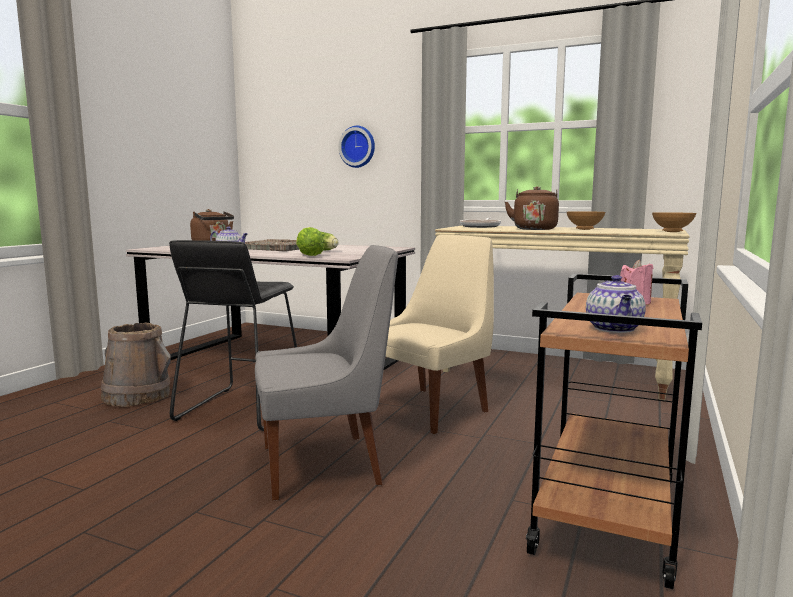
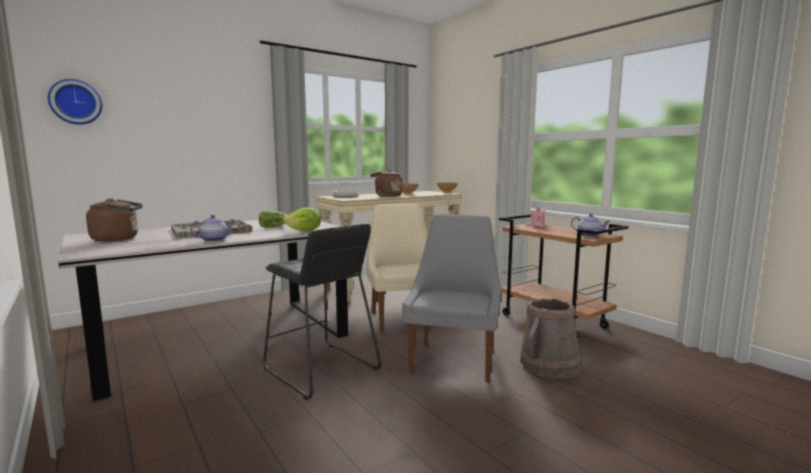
camera: 60 degrees left, 0 degrees up
brown bucket [101,323,171,407] -> brown bucket moved to [520,298,582,379]
wall clock [338,126,375,168] -> wall clock moved to [48,79,103,125]

